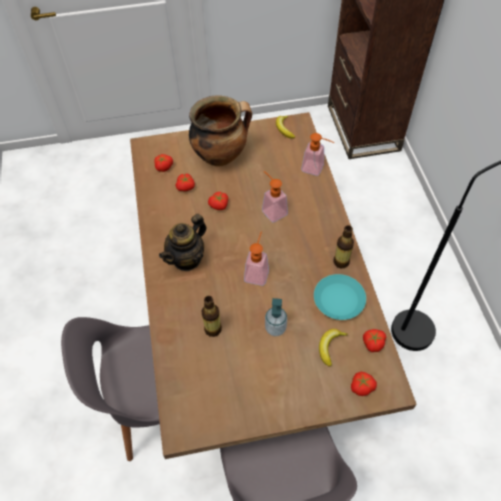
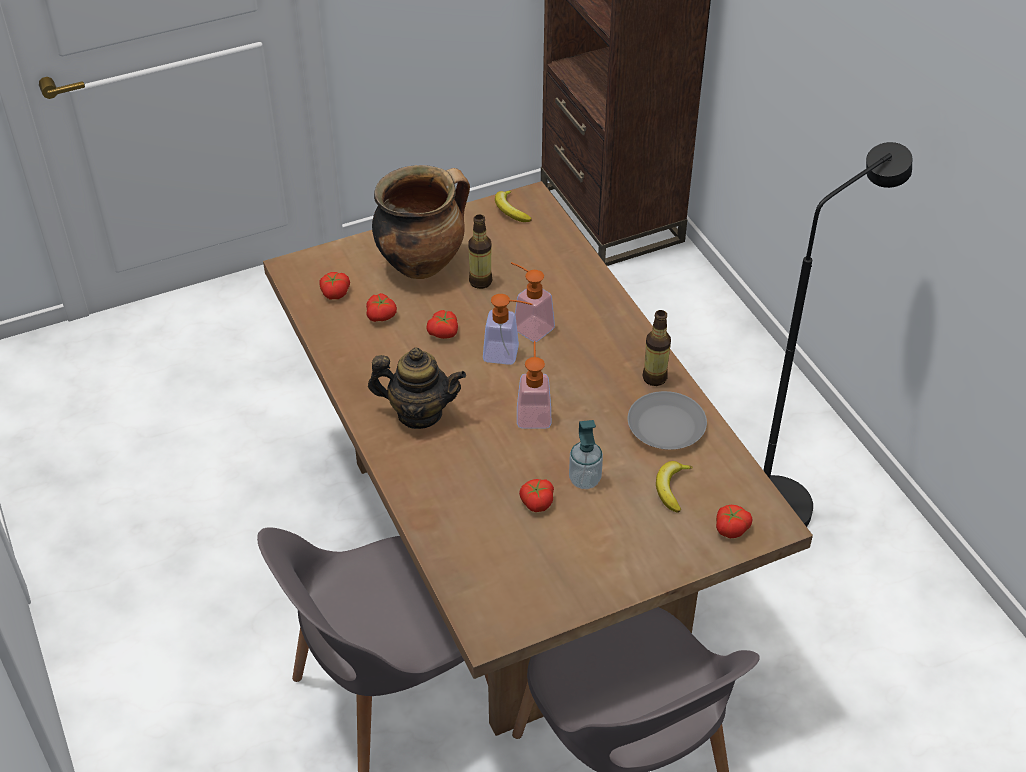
camera: 15 degrees left, 10 degrees down
teapot [159,214,207,271] -> teapot turned 105 degrees counterclockwise [368,347,466,429]
bottle [202,296,222,337] -> bottle moved to [468,214,492,289]
soap dispenser [301,133,335,176] -> soap dispenser moved to [483,294,532,365]
turquoise plate [314,274,366,320] -> grey plate [628,391,707,450]
tomato [363,329,386,352] -> tomato moved to [519,479,554,512]

